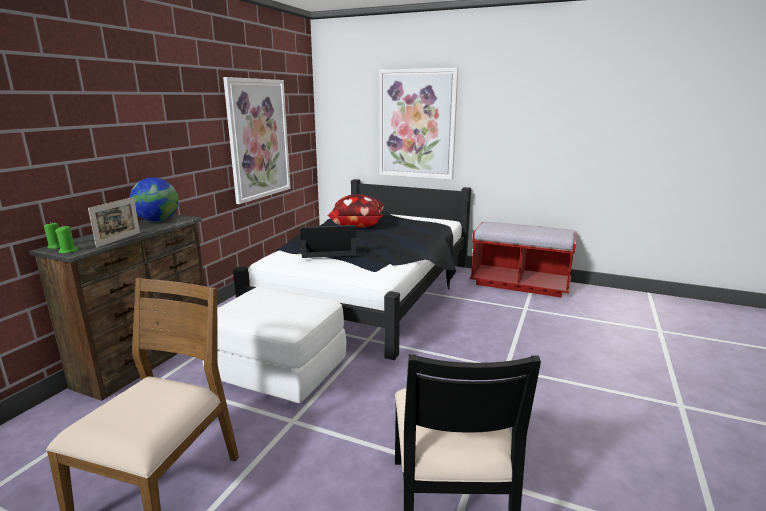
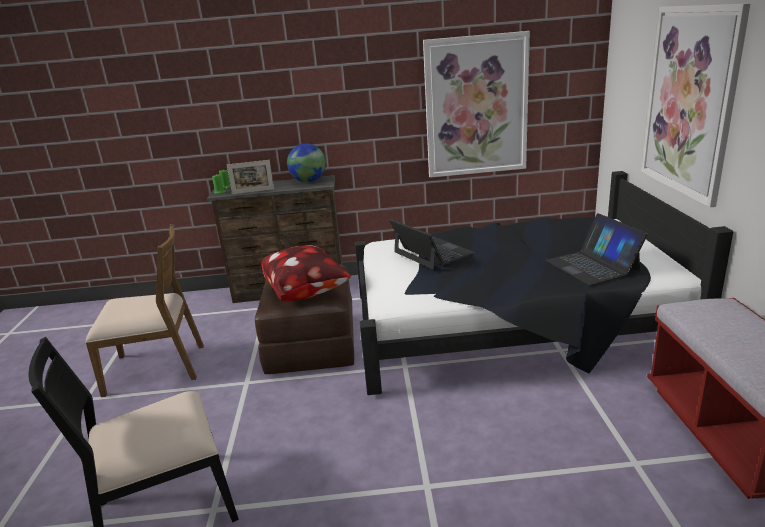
camera: 65 degrees right, 5 degrees up
white ottoman [203,287,347,403] -> brown ottoman [255,265,354,374]
pillow [328,195,384,228] -> pillow moved to [261,245,351,302]
none -> laptop [546,213,648,285]

